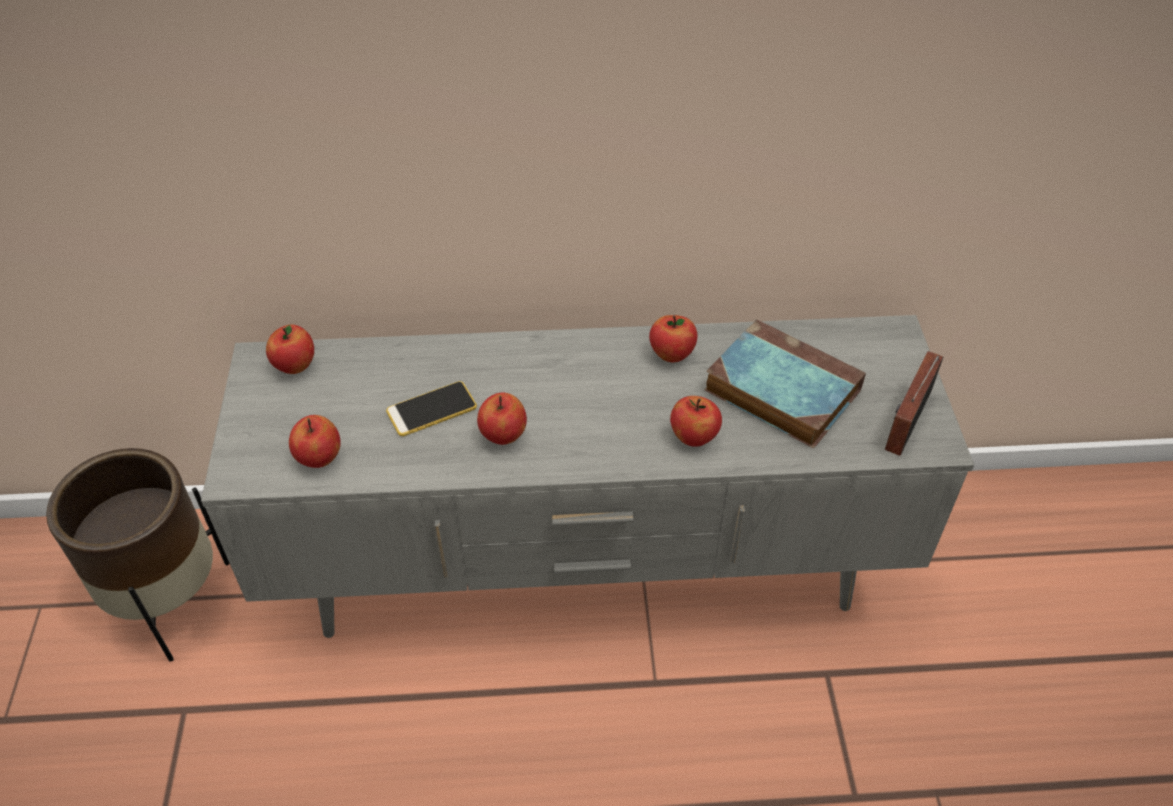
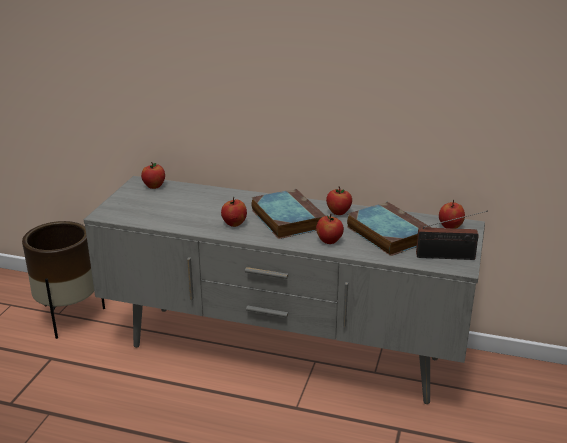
camera: 20 degrees right, 20 degrees down
apple [289,415,341,468] -> apple moved to [439,200,465,229]
phone [386,381,477,436] -> none
radio [885,351,943,456] -> radio turned 135 degrees counterclockwise [416,210,488,260]
none -> book [251,189,326,239]

